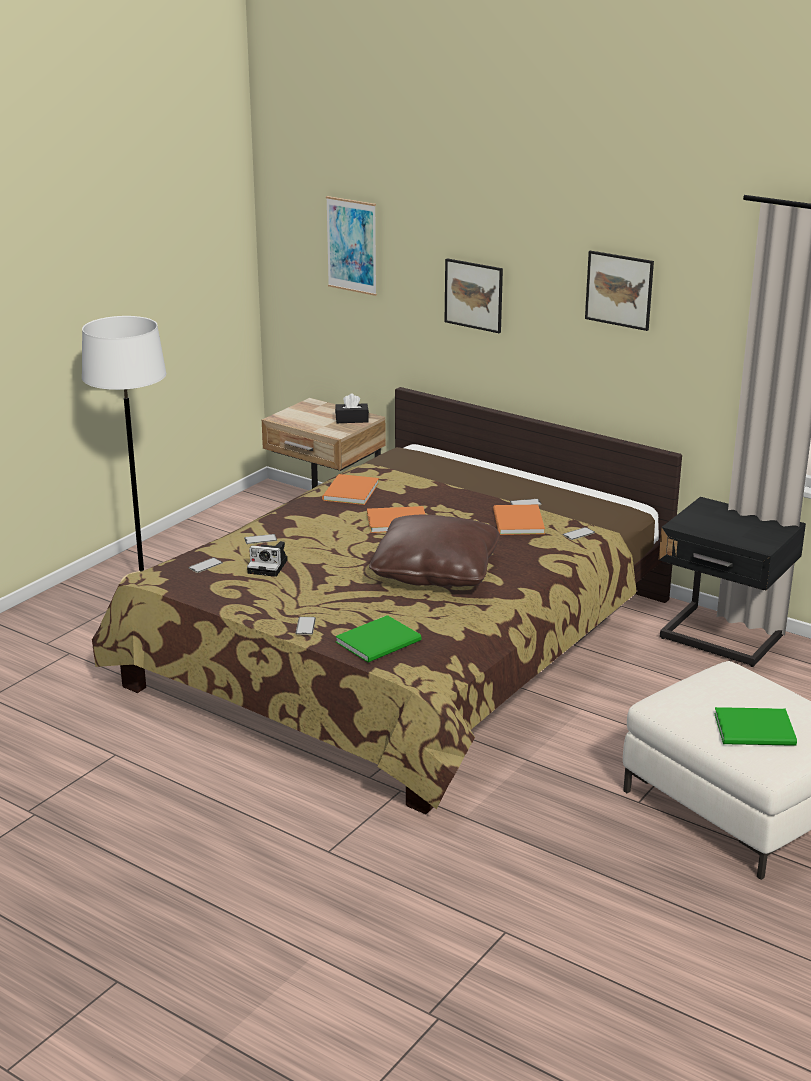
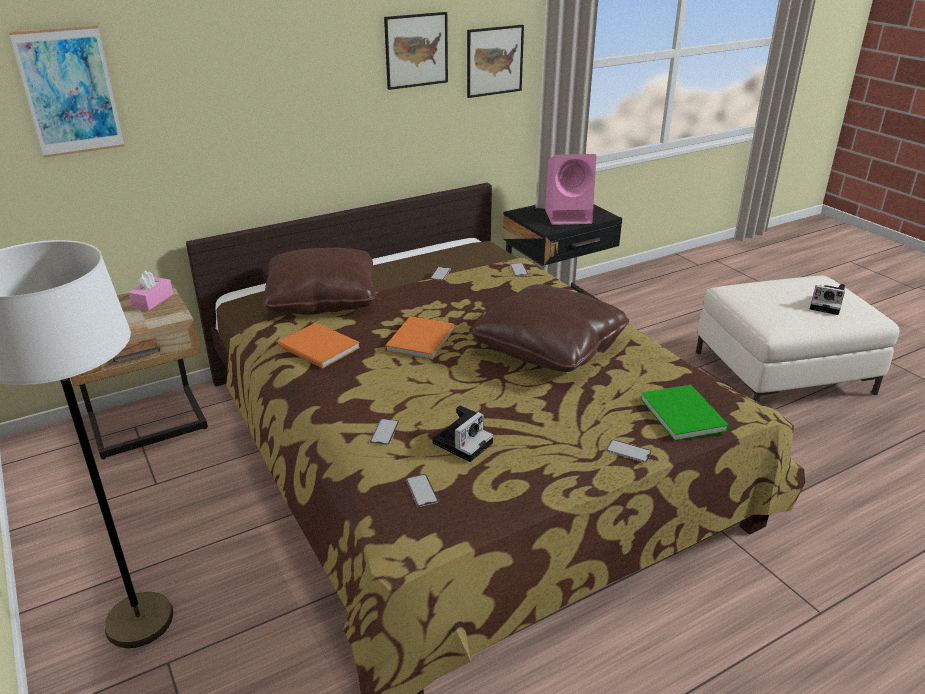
camera: 65 degrees left, 5 degrees up
black tissue box [335,394,369,423] -> pink tissue box [129,271,173,311]
picture [445,258,503,333] -> picture moved to [467,25,524,98]
orange book [493,505,545,535] -> none
green book [714,707,797,746] -> camera [810,284,845,315]
none -> brown pillow [262,248,376,315]
none -> pink speaker [545,154,596,225]

